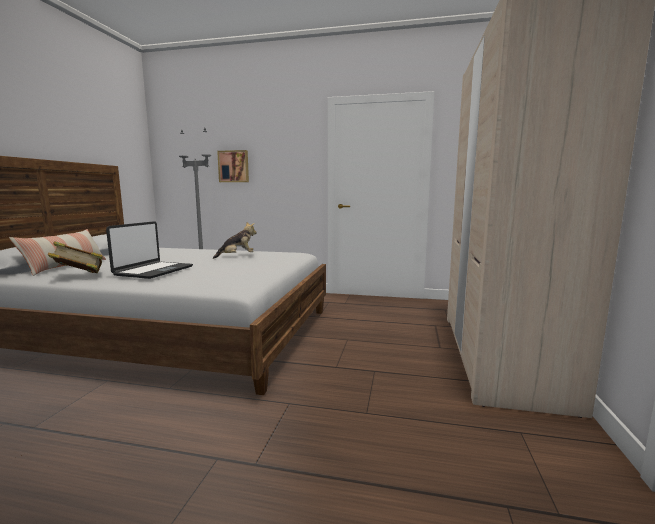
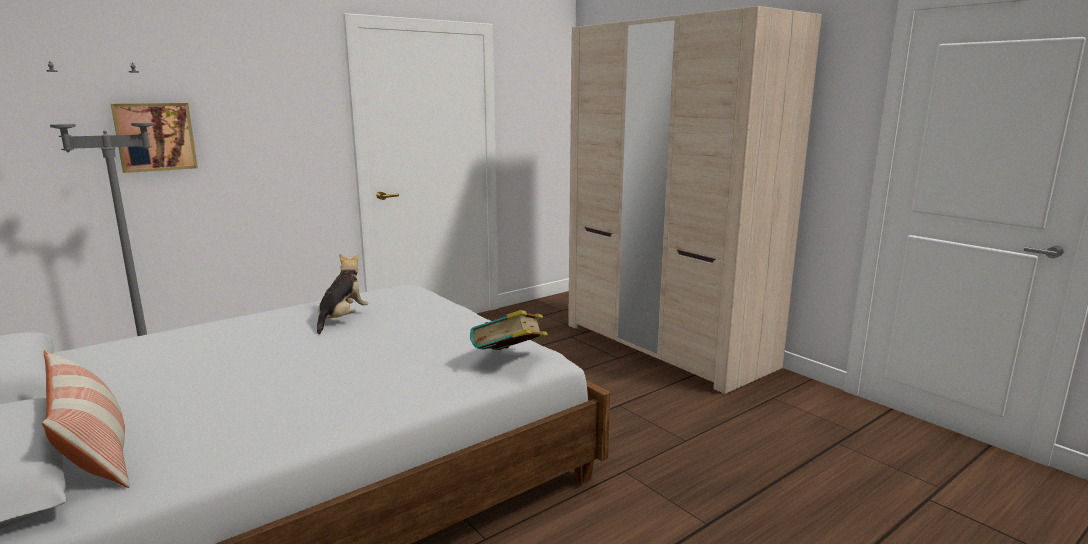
camera: 50 degrees left, 5 degrees up
book [48,241,103,273] -> book moved to [470,310,548,350]
laptop [106,221,193,279] -> none

